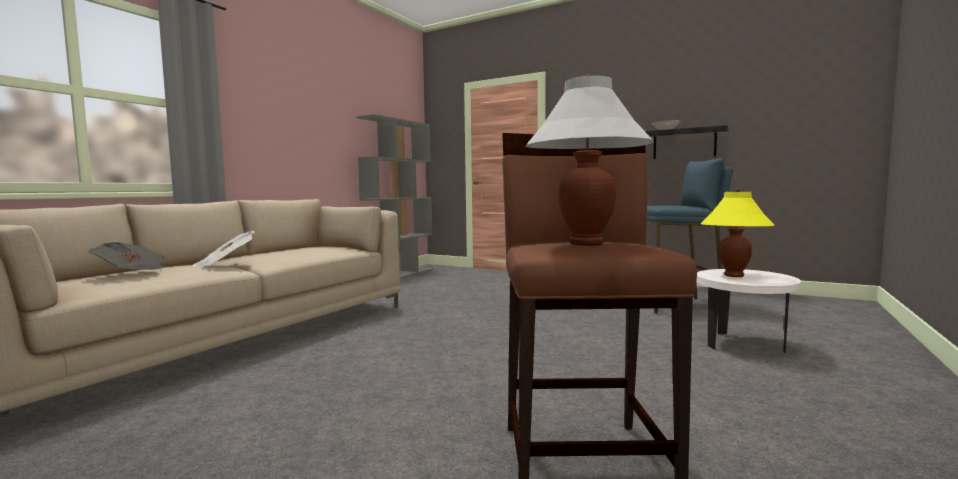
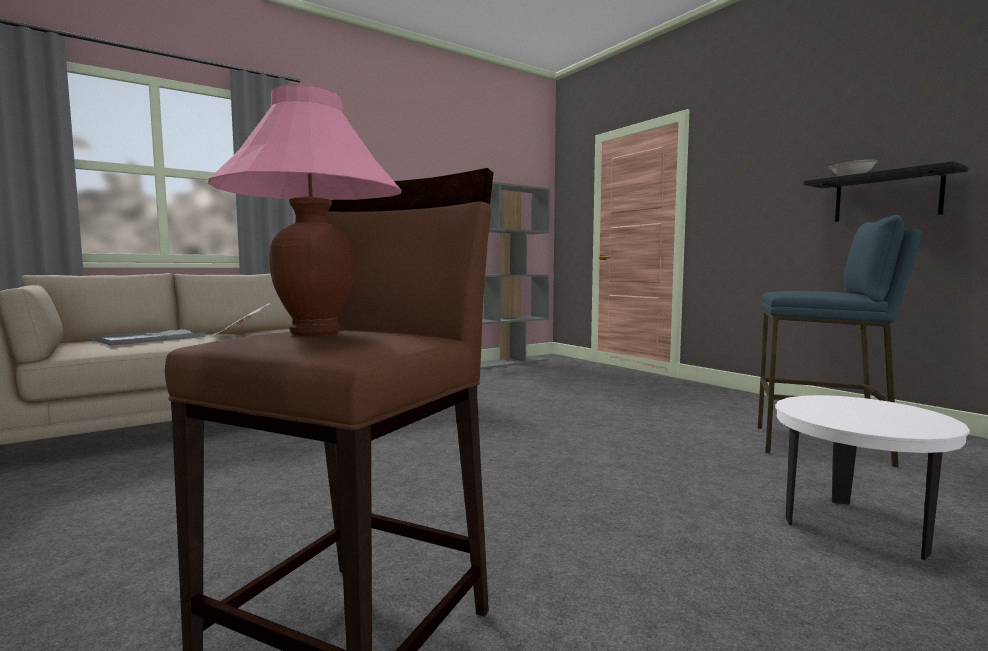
camera: 25 degrees right, 0 degrees up
newspaper [89,242,165,270] -> tray [92,329,206,346]
white table lamp [525,74,654,246] -> pink table lamp [208,84,402,336]
yellow table lamp [701,189,774,277] -> none

